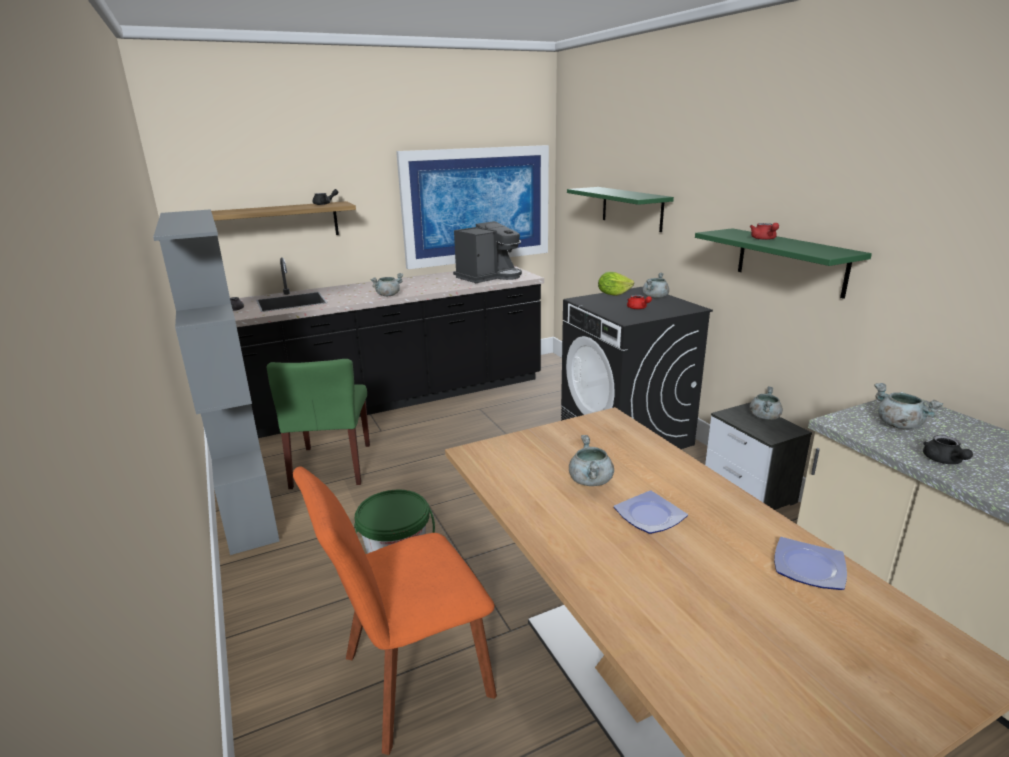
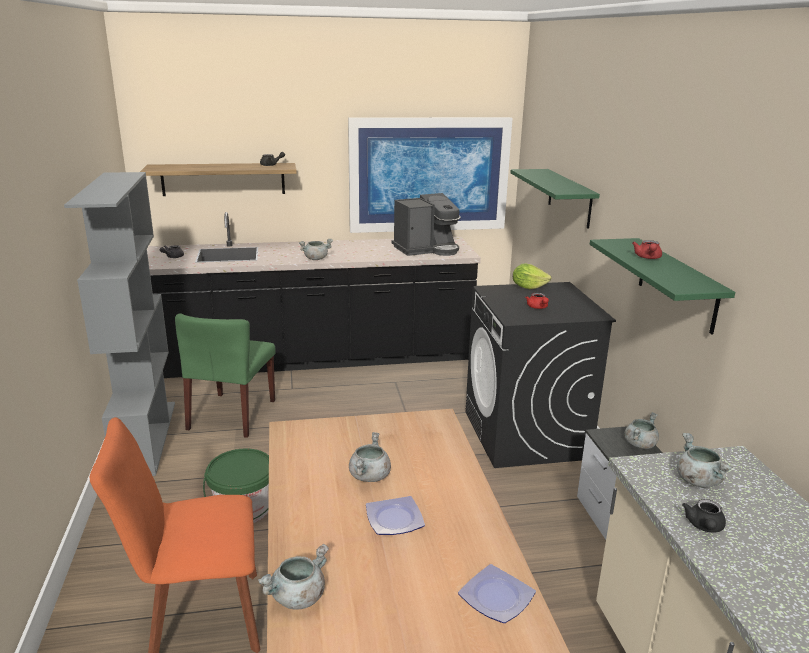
camera: 15 degrees right, 0 degrees up
grey cooking pot [642,272,669,299] -> grey cooking pot moved to [258,544,329,610]

